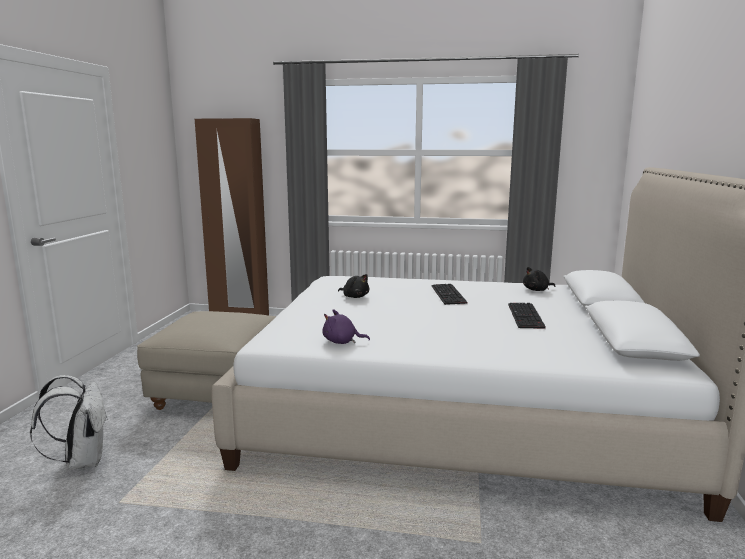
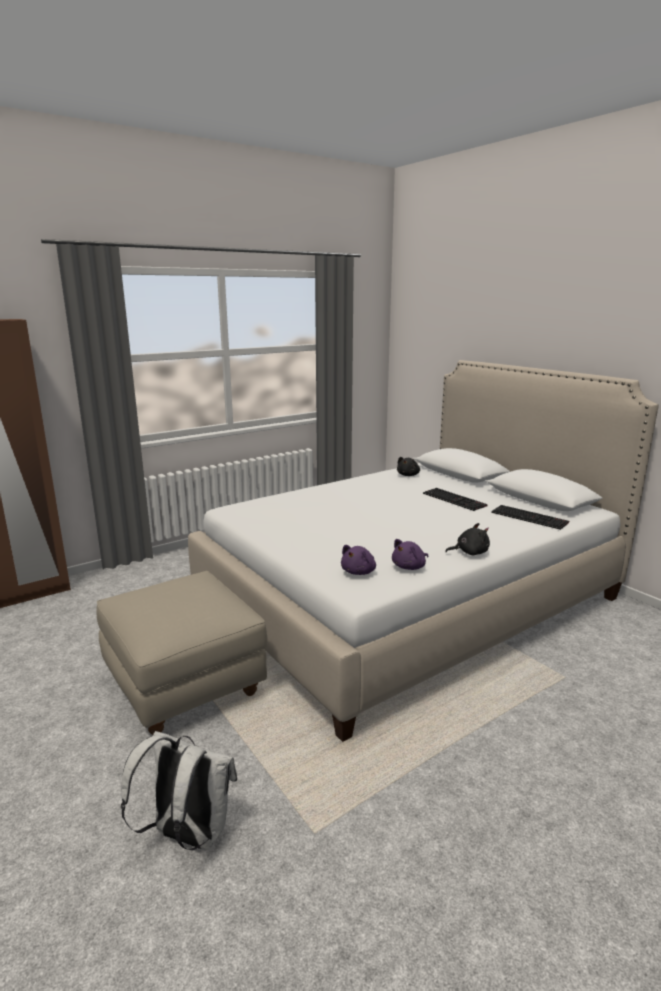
camera: 45 degrees left, 5 degrees up
black plush toy [338,274,369,298] -> black plush toy moved to [445,523,490,555]
keyboard [432,284,467,305] -> keyboard moved to [491,505,569,530]
none -> purple plush toy [341,545,376,575]

